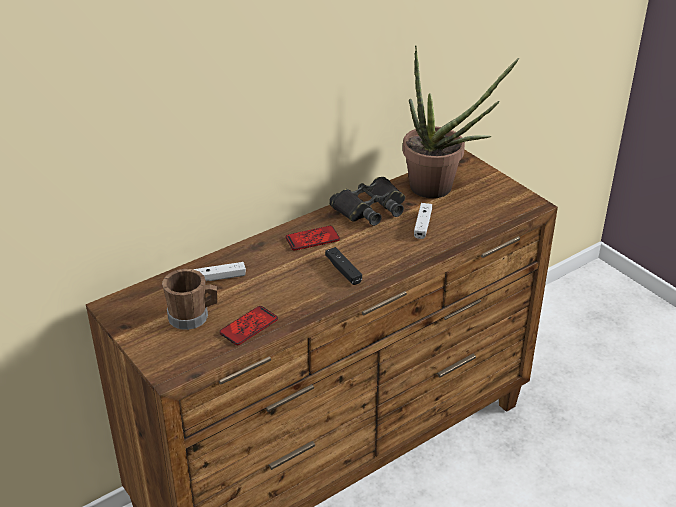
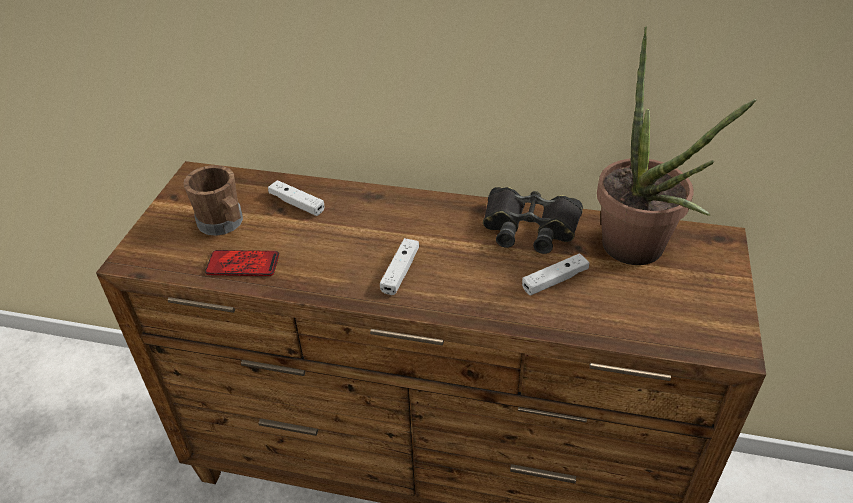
camera: 50 degrees right, 5 degrees up
phone [286,226,340,250] -> none
black game controller [325,247,362,285] -> white game controller [380,238,419,295]

